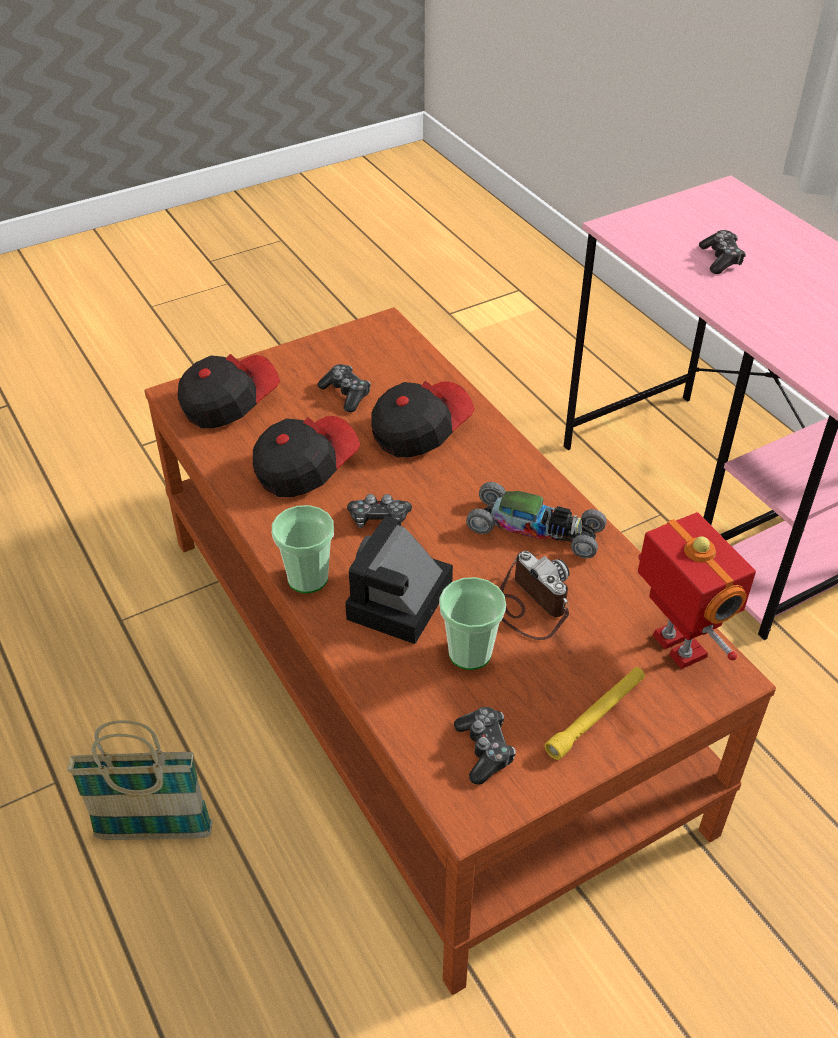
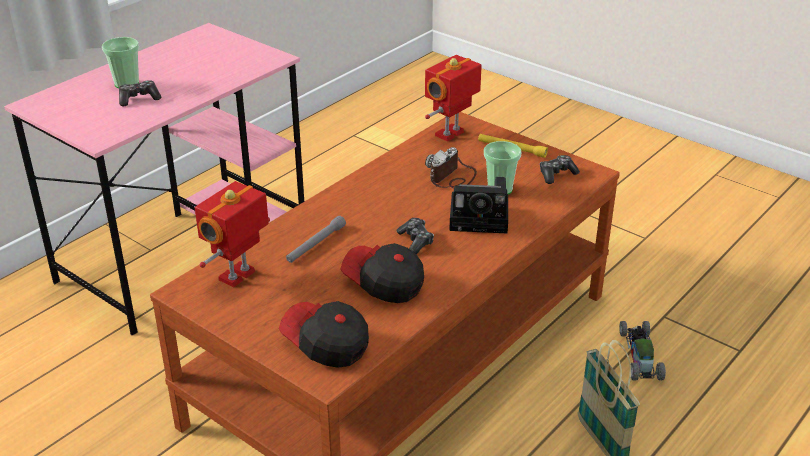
camera: 110 degrees left, 10 degrees down
cup [272,505,334,593] -> cup moved to [102,37,139,89]
game controller [317,364,371,412] -> none
cap [372,381,475,457] -> grey flashlight [286,216,346,263]
toy car [466,482,607,558] -> toy car moved to [619,321,666,381]
none -> toy robot [195,181,270,287]

